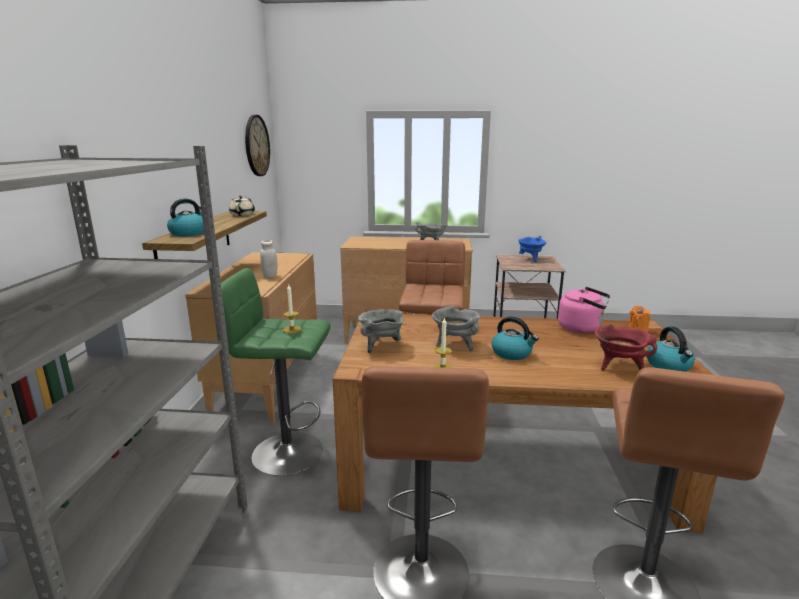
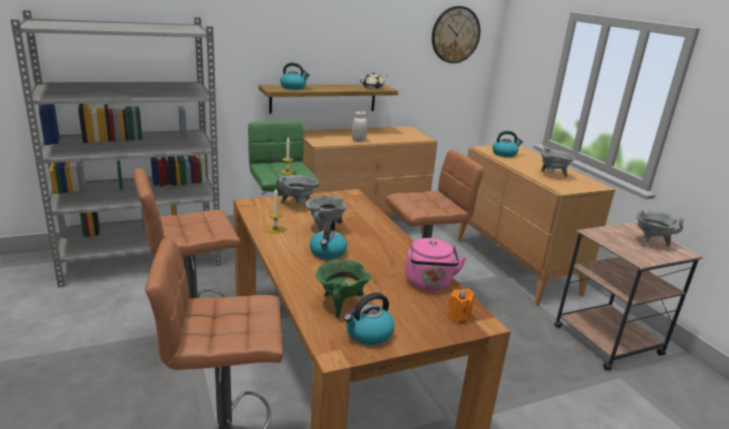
camera: 60 degrees right, 5 degrees up
blue cooking pot [518,236,547,262] -> grey cooking pot [635,210,684,247]
red cooking pot [595,324,657,371] -> green cooking pot [316,260,371,318]
none -> kettle [493,131,523,157]

